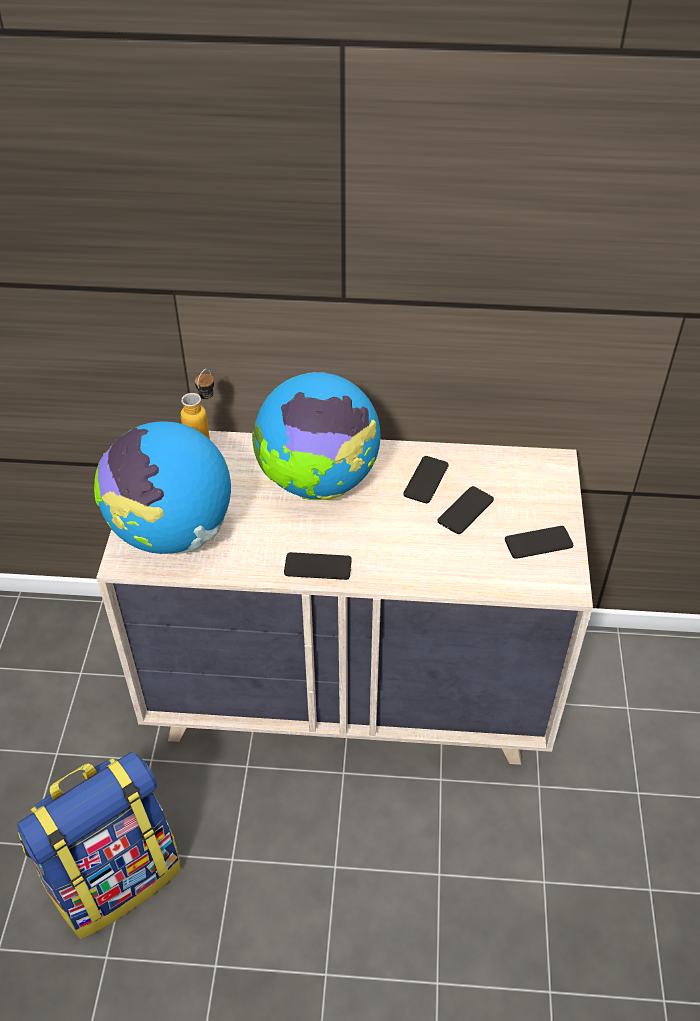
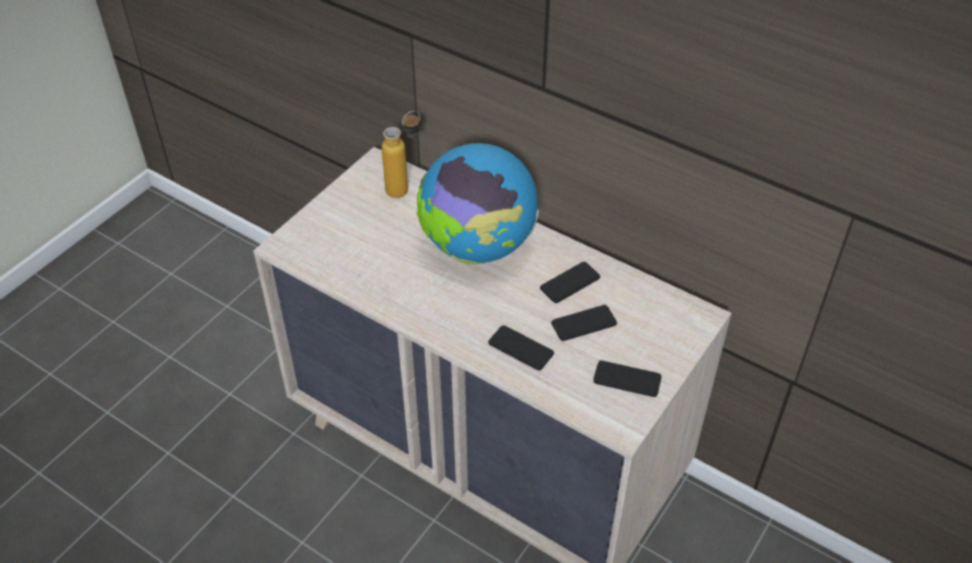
camera: 30 degrees right, 0 degrees up
backpack [17,752,181,939] -> none
globe [94,421,231,554] -> none
phone [284,552,352,580] -> phone moved to [488,325,554,370]

